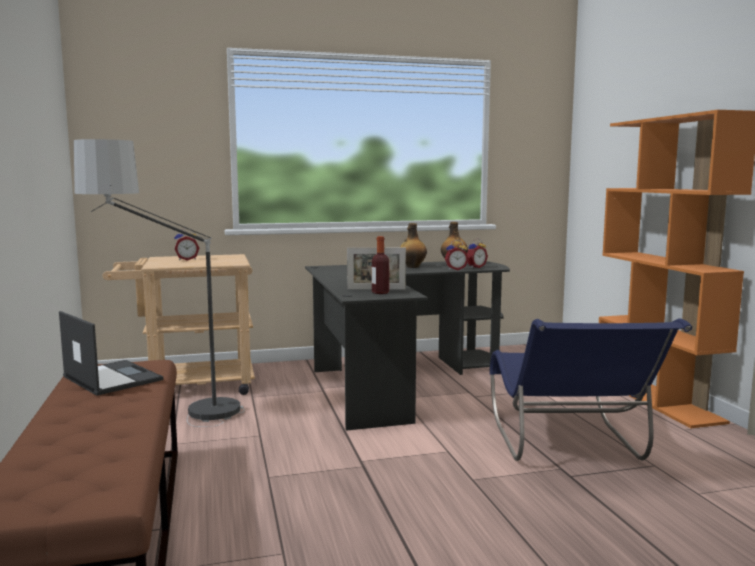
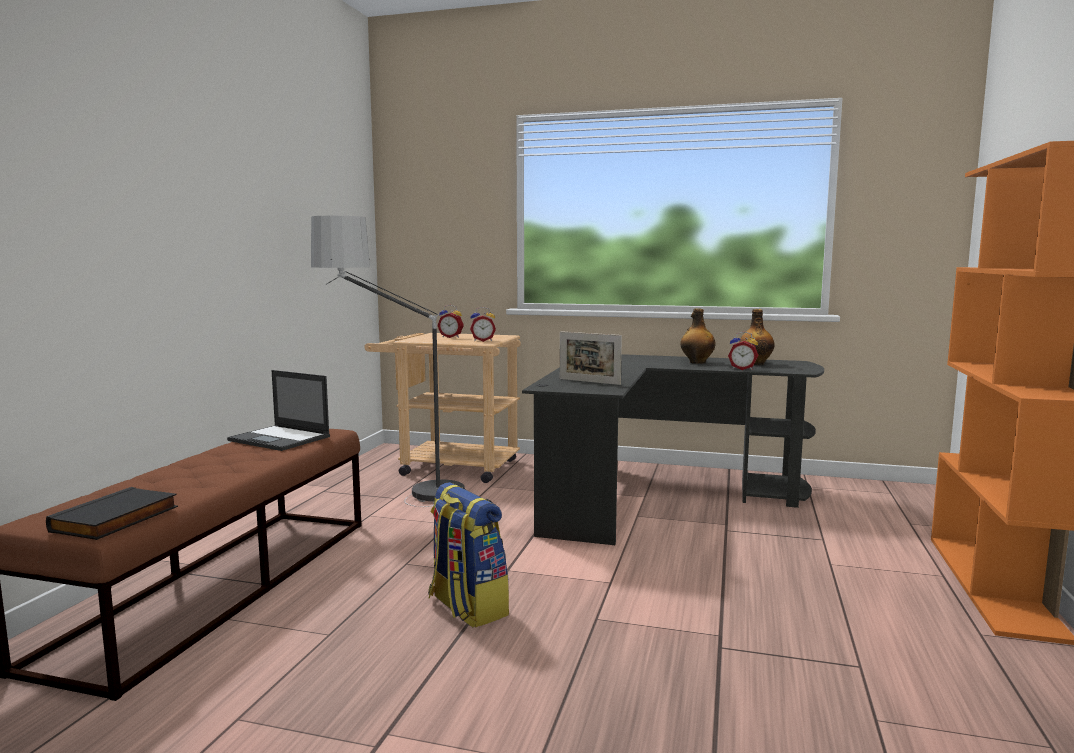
camera: 30 degrees right, 0 degrees up
laptop [59,311,163,396] -> laptop turned 135 degrees clockwise [227,370,330,451]
bottle [372,236,389,294] -> none
alarm clock [466,238,488,268] -> alarm clock moved to [470,307,496,342]
blue chair [490,318,692,461] -> none
none -> black book [46,487,178,540]
none -> backpack [428,482,509,628]

